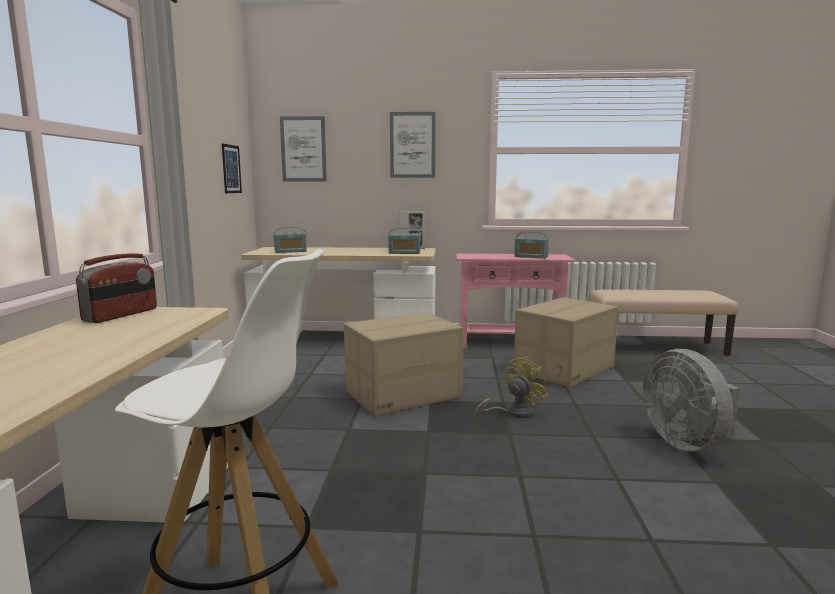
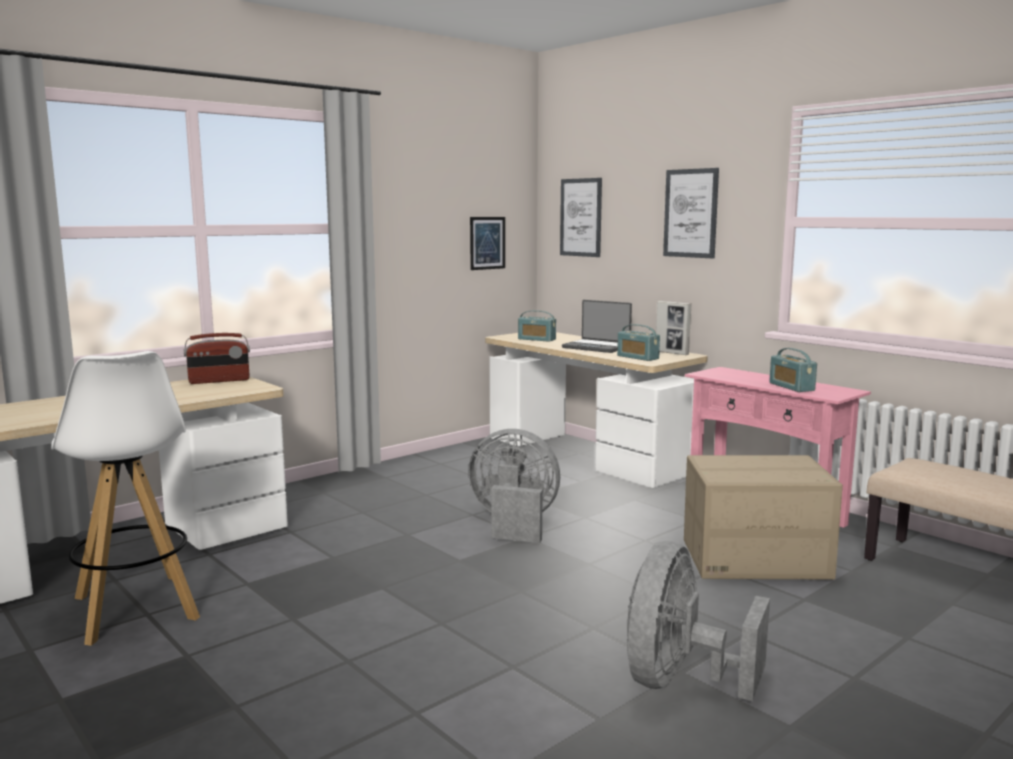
camera: 45 degrees right, 0 degrees up
cardboard box [344,312,464,416] -> grey fan [469,429,560,543]
yellow fan [474,357,548,418] -> none
none -> laptop [562,300,632,353]

